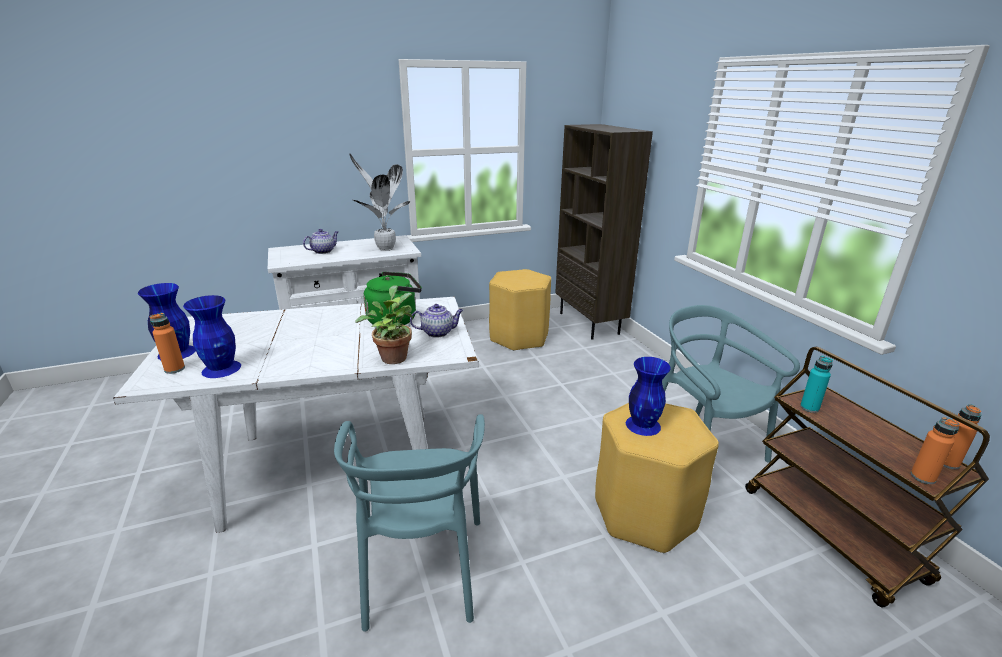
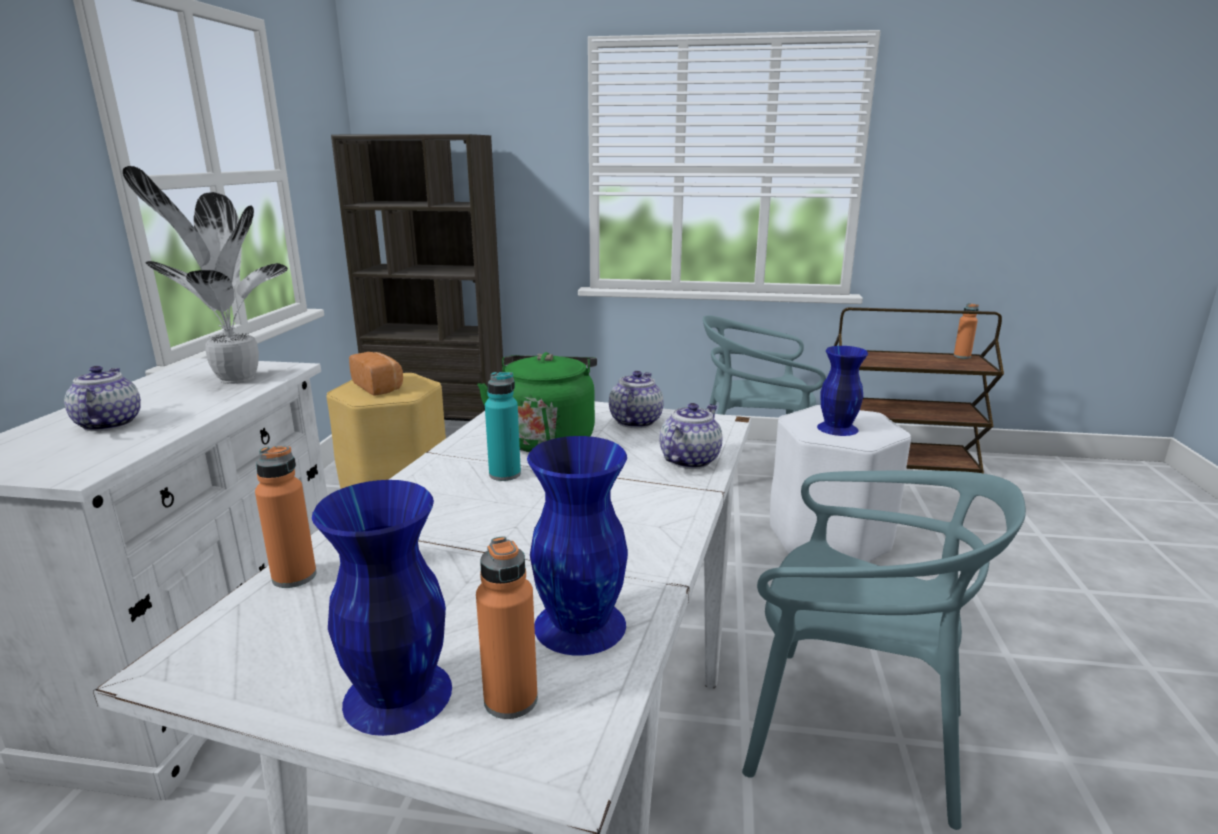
camera: 60 degrees left, 5 degrees down
potted plant [355,285,414,364] -> teapot [659,403,723,469]
yellow stool [595,403,719,553] -> white stool [770,405,911,562]
turquoise bottle [800,356,833,413] -> turquoise bottle moved to [485,372,521,481]
orange bottle [911,417,960,484] -> orange bottle moved to [255,446,317,588]
none -> bread [349,352,403,396]

